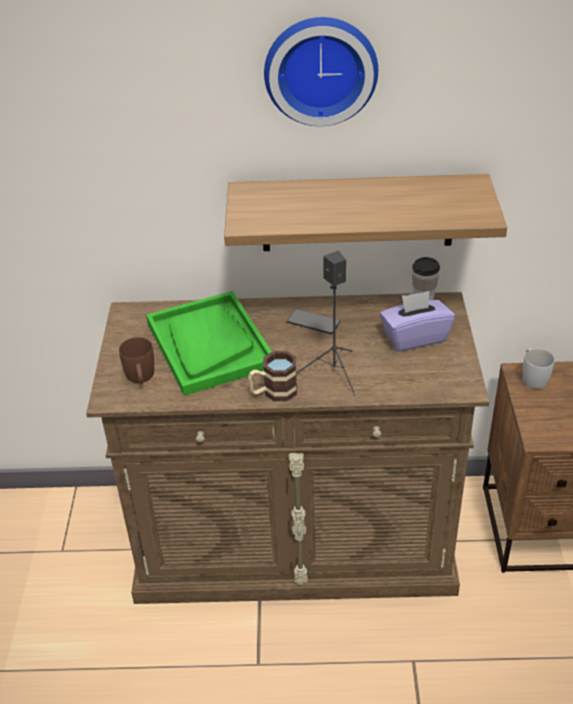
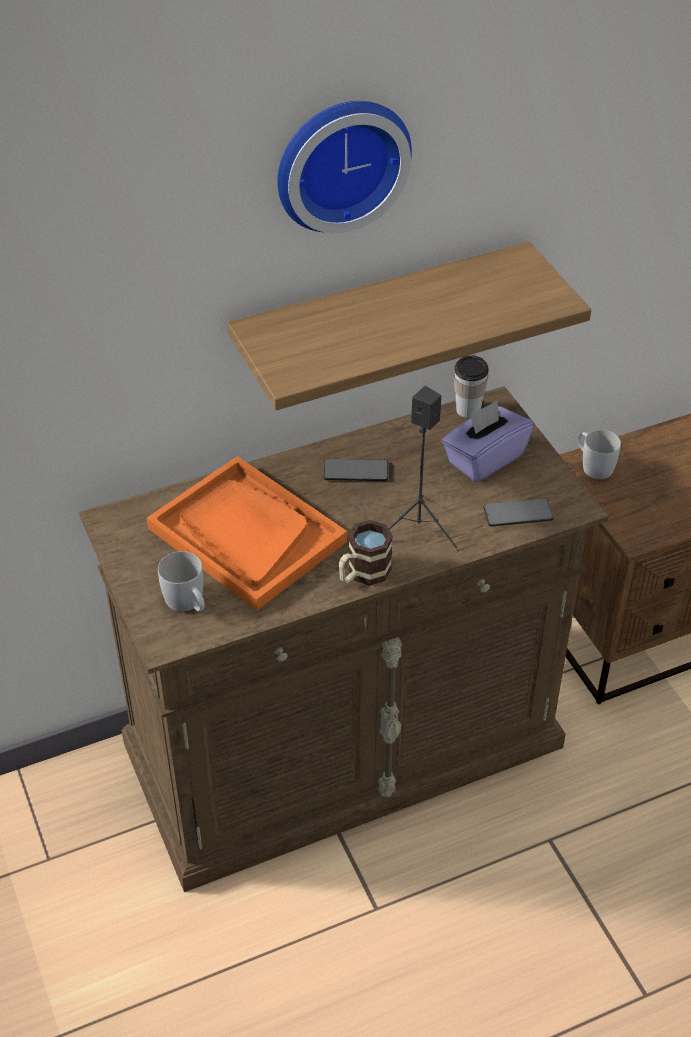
camera: 25 degrees left, 5 degrees up
brown mug [119,337,154,384] -> white mug [158,551,205,612]
green tray [146,291,272,396] -> orange tray [147,456,347,610]
none -> phone [483,498,553,527]

